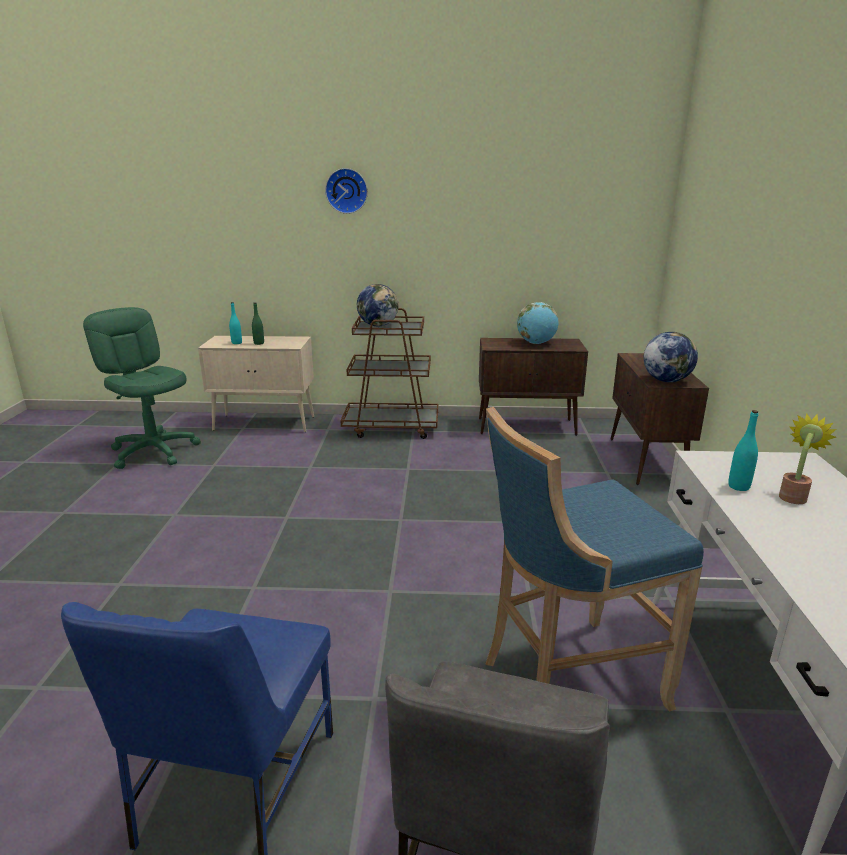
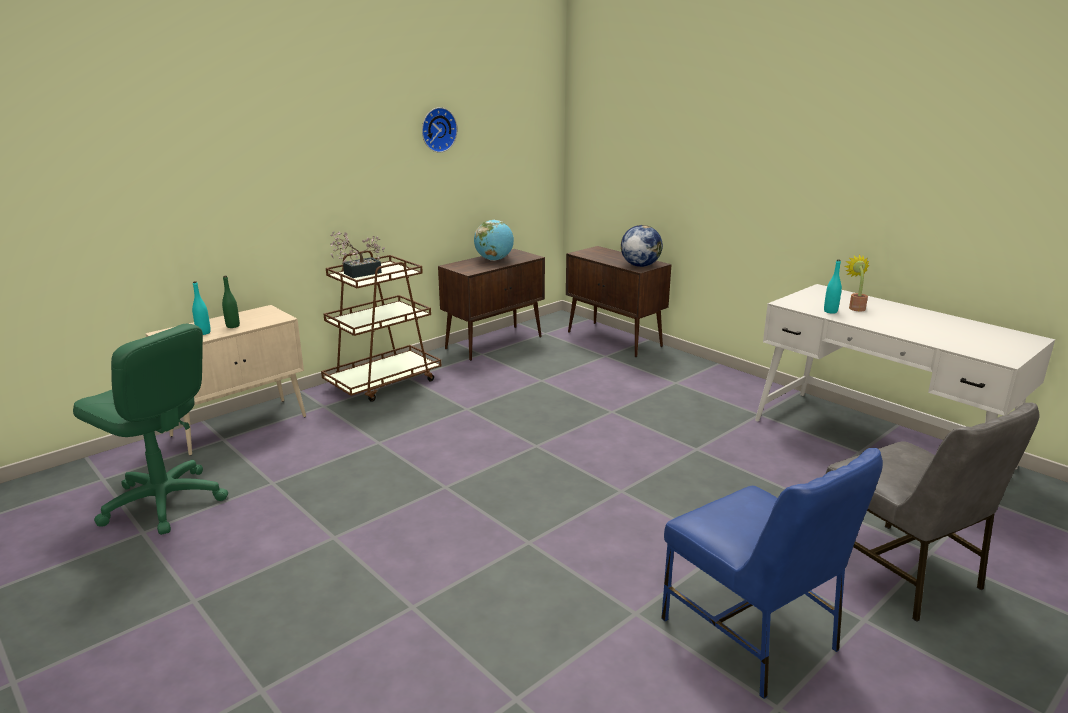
camera: 45 degrees left, 0 degrees up
green office chair [83,307,201,469] -> green office chair turned 150 degrees counterclockwise [73,324,228,535]
wall clock [325,168,368,214] -> wall clock moved to [422,107,457,153]
globe [357,284,399,326] -> potted plant [330,231,385,278]
blue stool [485,407,704,712] -> none

